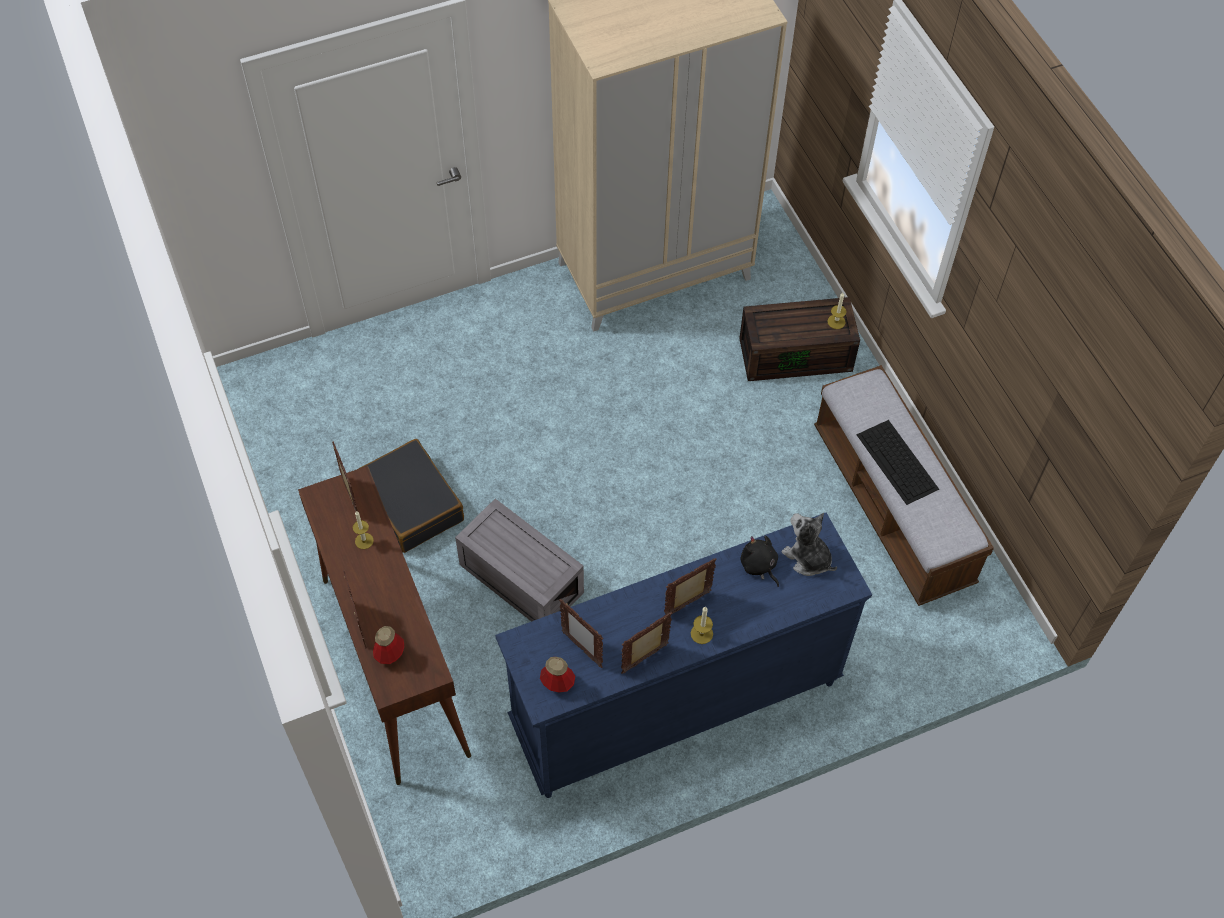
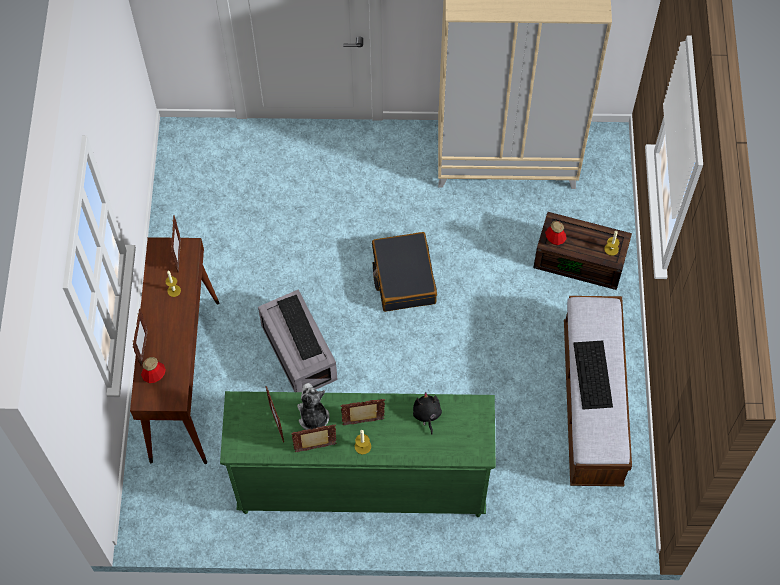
camera: 25 degrees right, 5 degrees up
black suitcase [358,439,464,553] -> black suitcase moved to [372,232,437,312]
blue dresser [495,513,872,798] -> green dresser [220,391,496,517]
bottle [540,657,575,692] -> bottle moved to [545,221,567,245]
plush toy [781,513,837,576] -> plush toy moved to [297,383,329,430]
none -> keyboard [277,295,322,360]

